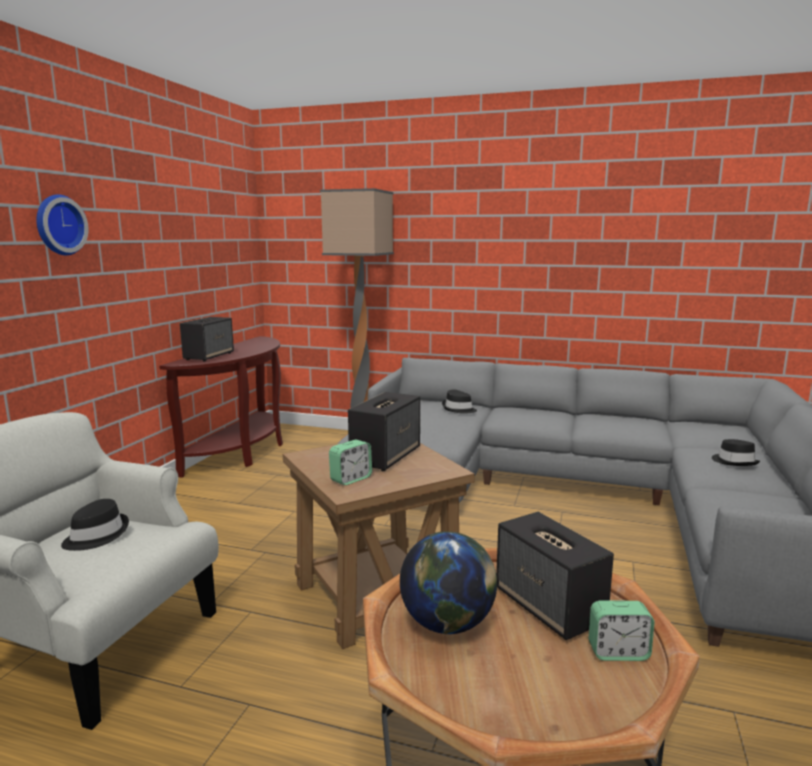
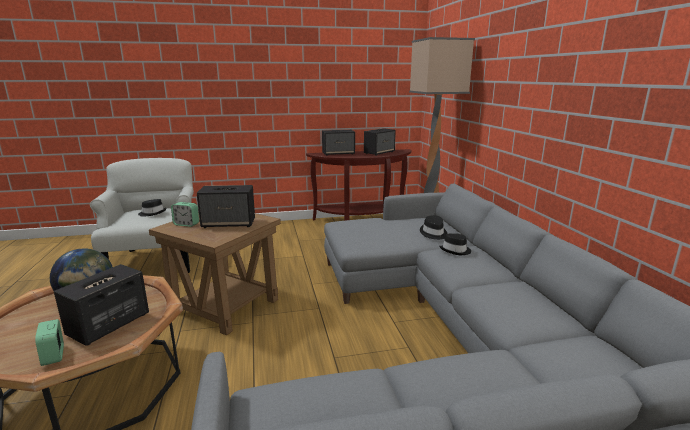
camera: 60 degrees right, 5 degrees up
wall clock [36,194,89,255] -> none
black hat [712,439,760,466] -> black hat moved to [439,233,471,255]
none -> speaker [364,128,396,156]

